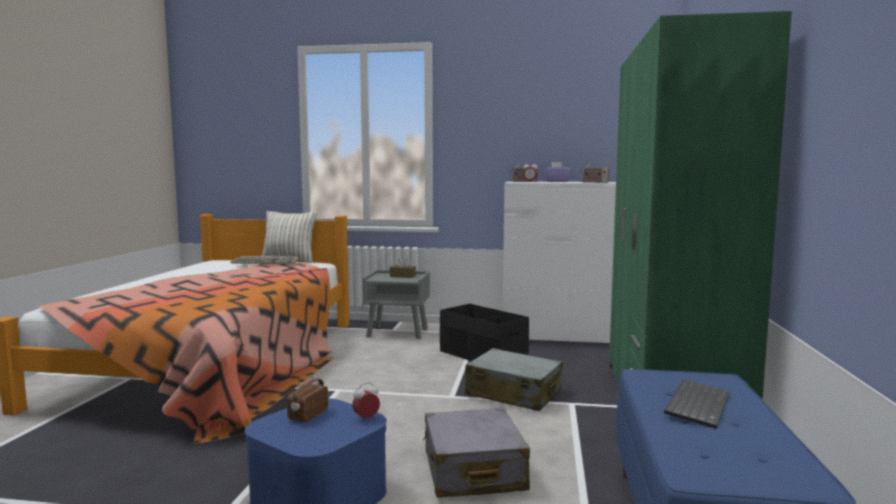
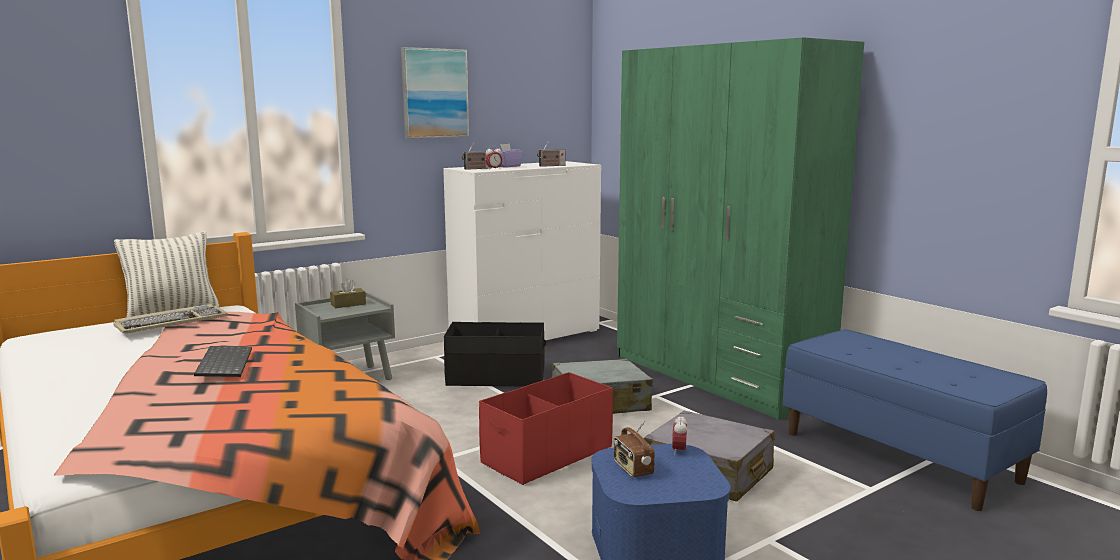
camera: 45 degrees left, 5 degrees up
keyboard [664,379,730,429] -> keyboard moved to [194,346,252,377]
none -> picture [401,47,469,139]
none -> red storage box [479,372,613,485]

